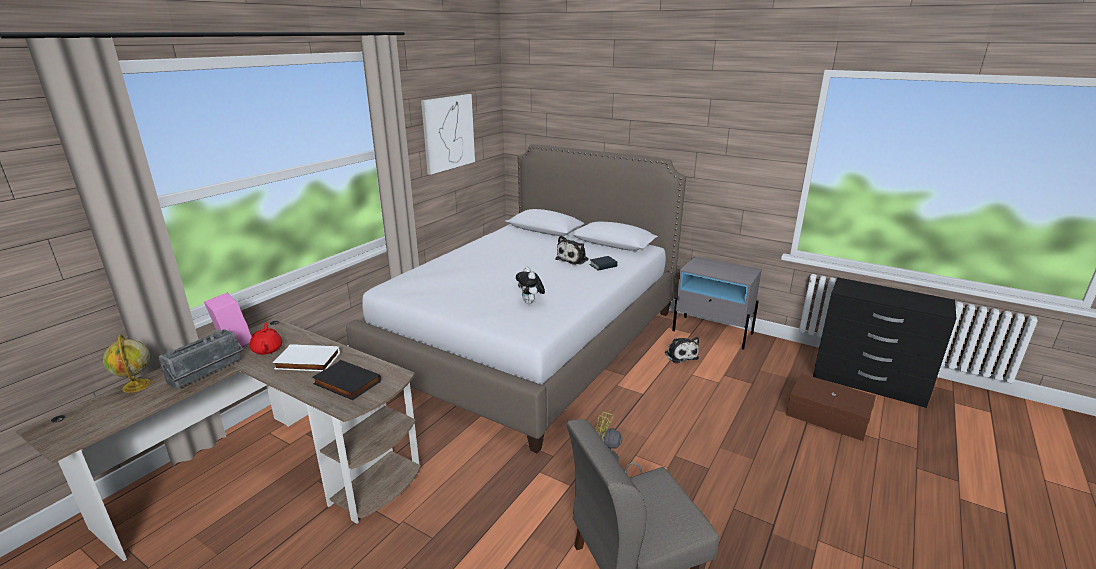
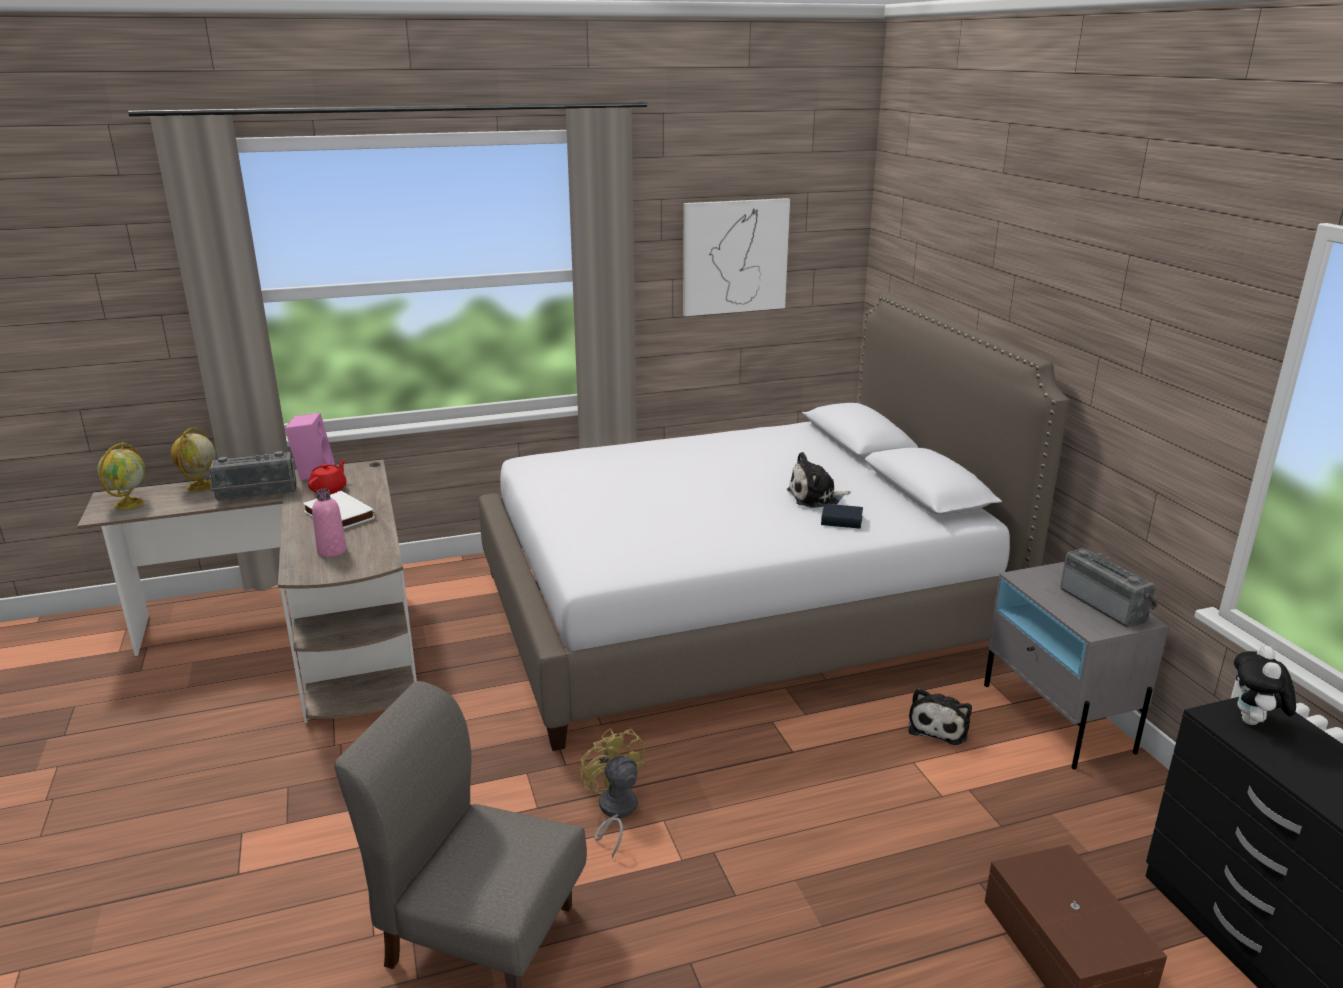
camera: 40 degrees right, 0 degrees up
black book [312,360,381,400] -> pink bottle [312,489,347,557]
plush toy [516,267,545,304] -> plush toy moved to [1234,646,1296,725]
none -> globe [97,442,145,510]
none -> radio [1060,548,1158,628]

